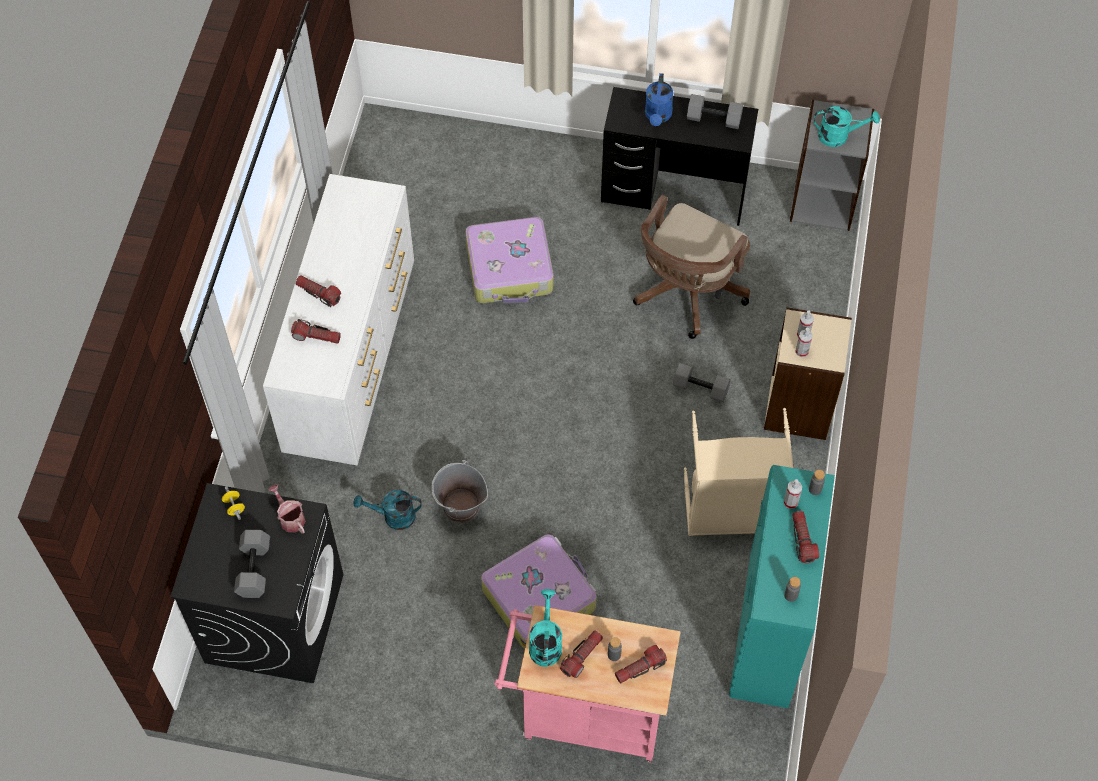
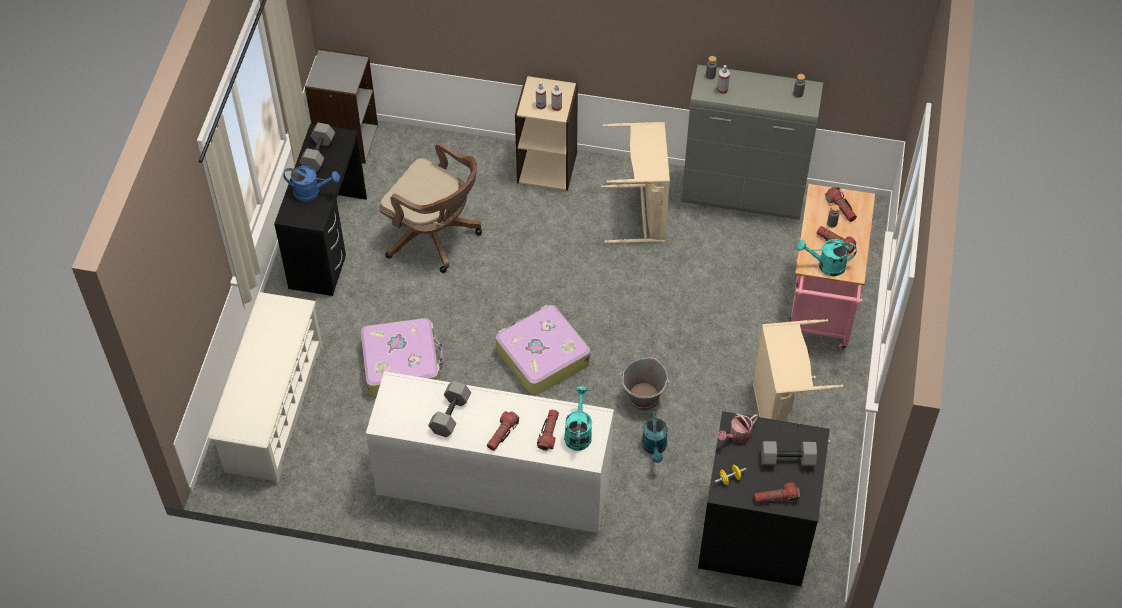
camera: 90 degrees left, 5 degrees down
suitcase [481,535,597,650] -> suitcase moved to [496,305,590,395]
grey dumbbell [672,363,731,402] -> grey dumbbell moved to [428,381,471,437]
turquoise cabinet [729,465,835,708] -> grey cabinet [682,65,823,220]
flashlight [792,511,819,563] -> flashlight moved to [754,483,800,503]
turquoise watering can [814,106,880,147] -> turquoise watering can moved to [564,386,592,451]
none -> white shoe rack [208,292,323,484]
none -> beige laundry basket [753,319,844,442]

